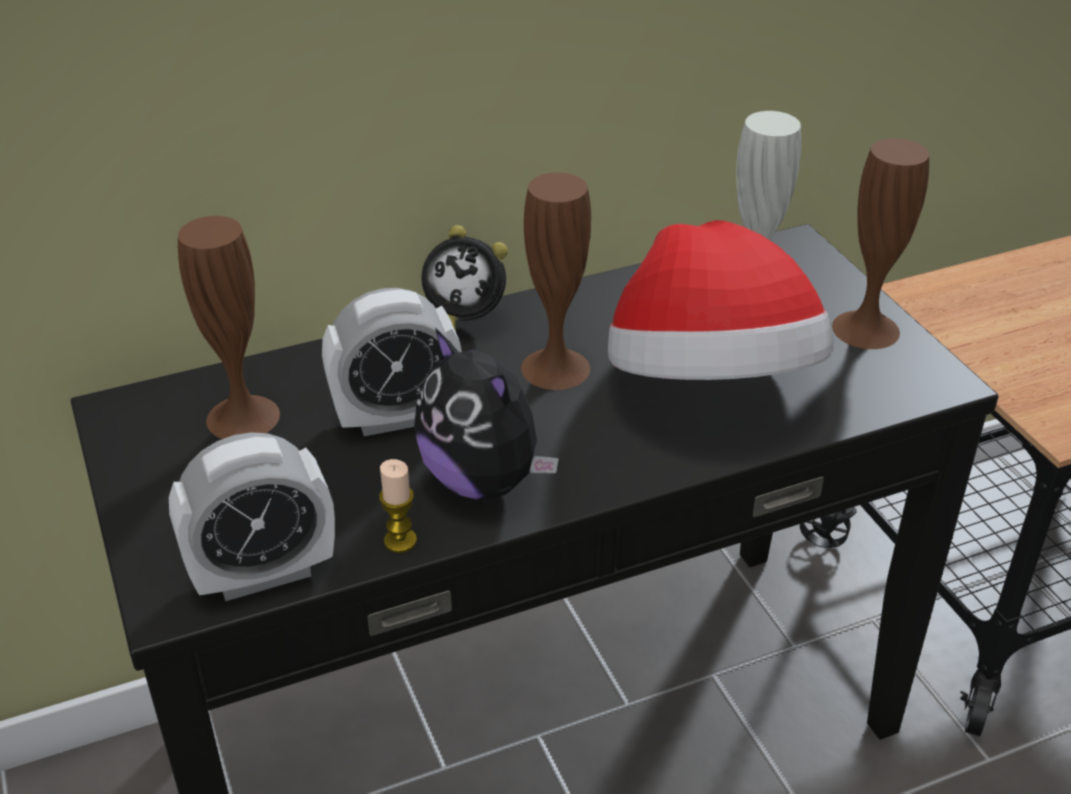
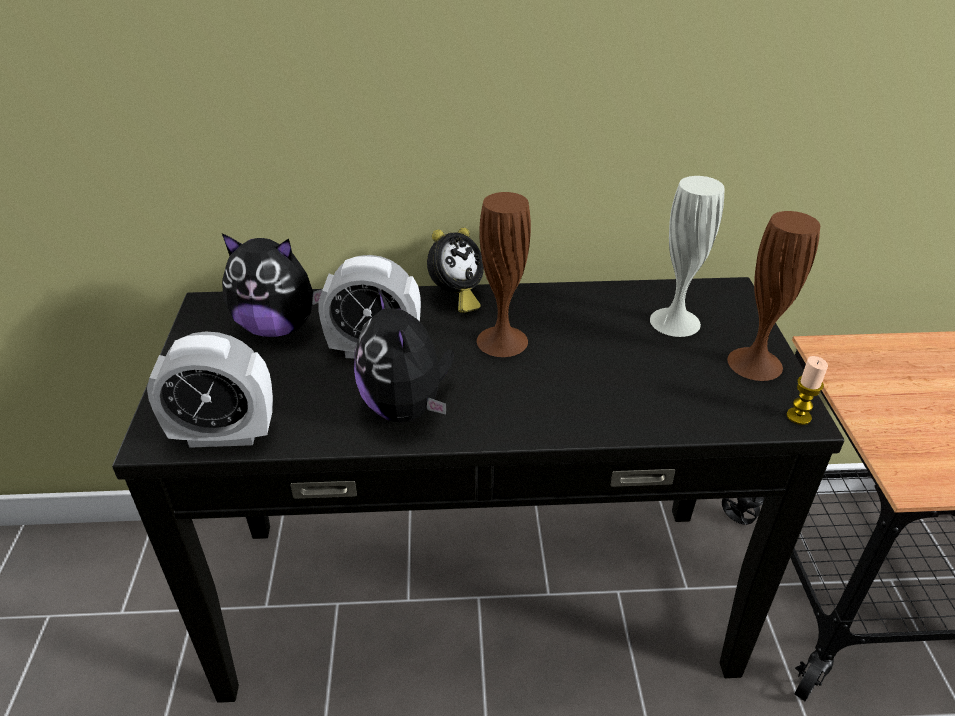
camera: 20 degrees right, 0 degrees up
brown vase [178,216,280,439] -> plush toy [222,233,323,337]
candle [379,459,417,553] -> candle moved to [787,356,828,425]
alarm clock [422,225,508,332] -> alarm clock turned 75 degrees counterclockwise [427,228,484,313]
hat [608,220,833,380] -> none

